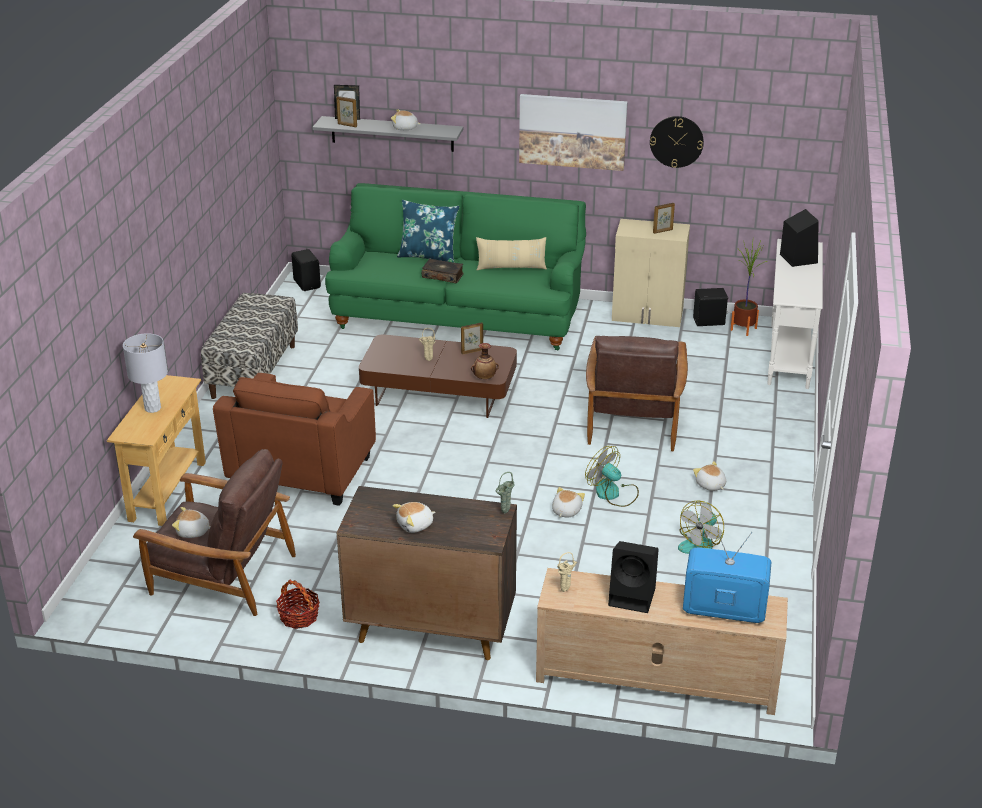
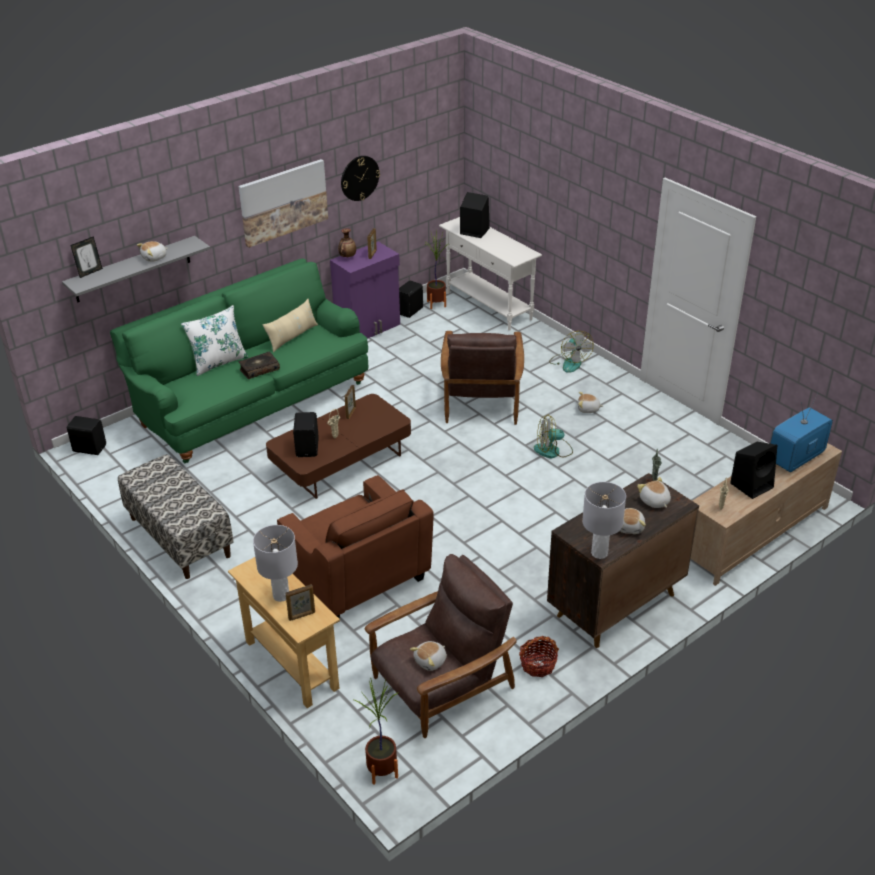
camera: 50 degrees left, 5 degrees up
picture frame [336,96,357,127] -> picture frame moved to [285,584,315,621]
blue pillow [397,200,460,263] -> white pillow [181,305,248,376]
vase [471,343,499,379] -> vase moved to [338,228,356,258]
plush toy [552,487,585,517] -> plush toy moved to [637,477,671,508]
brown armchair [586,336,688,451] -> brown armchair turned 45 degrees clockwise [441,331,524,425]
beige cabinet [612,219,690,327] -> purple cabinet [330,241,400,339]
fan [678,500,724,554] -> fan moved to [549,331,594,373]
none -> black speaker [293,412,319,457]
none -> potted plant [354,677,398,785]
none -> grey table lamp [582,482,626,559]

